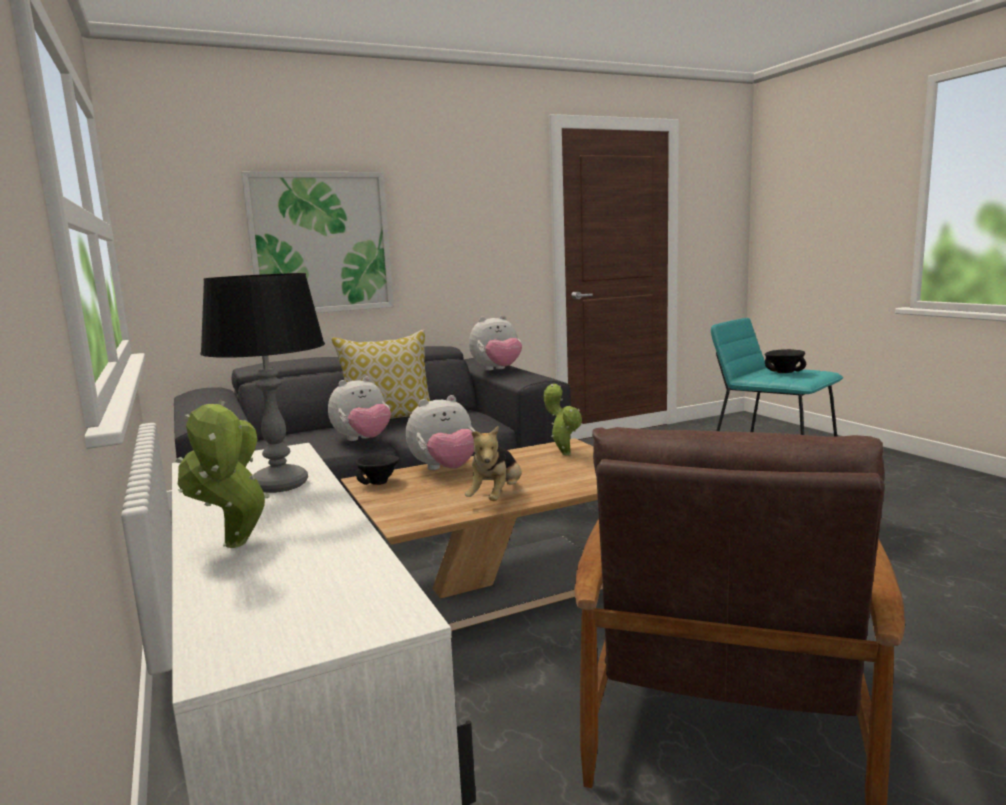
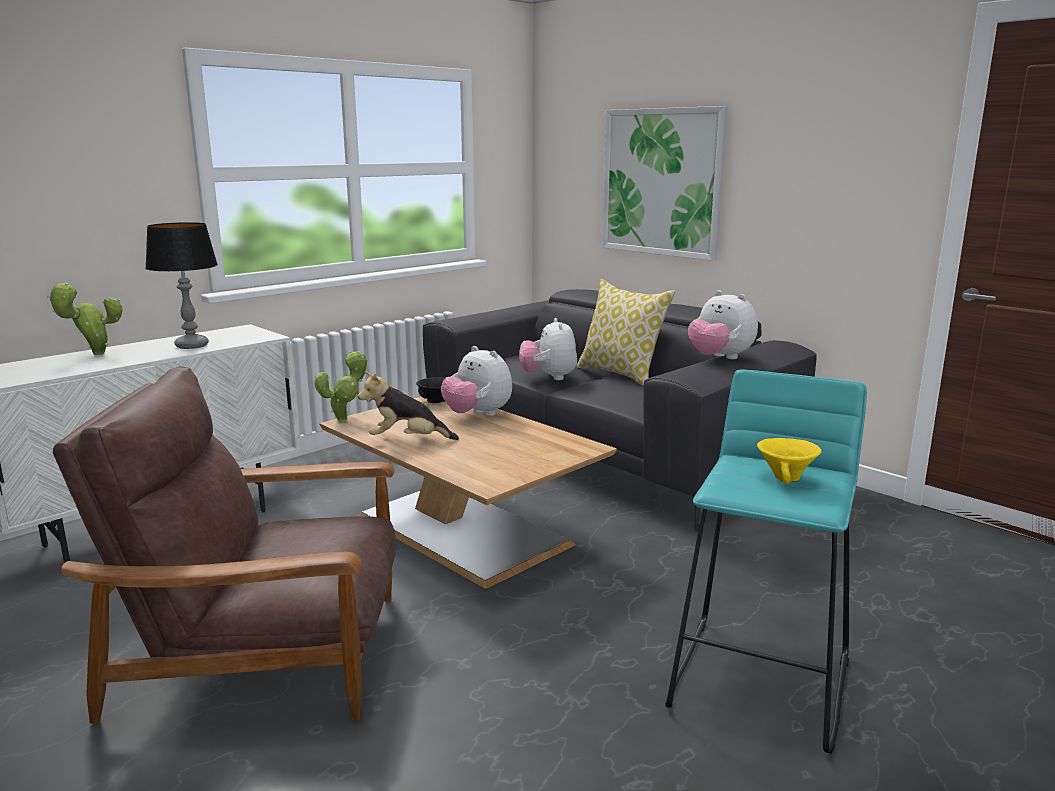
camera: 70 degrees right, 5 degrees up
plush toy [328,376,391,441] -> plush toy turned 45 degrees clockwise [519,318,577,380]
potted plant [543,384,583,455] -> potted plant moved to [314,351,367,422]
black bowl [764,349,806,373] -> yellow bowl [757,438,822,484]

